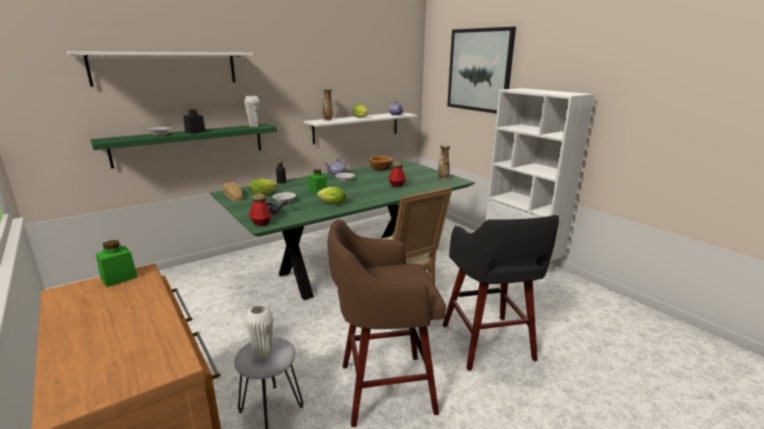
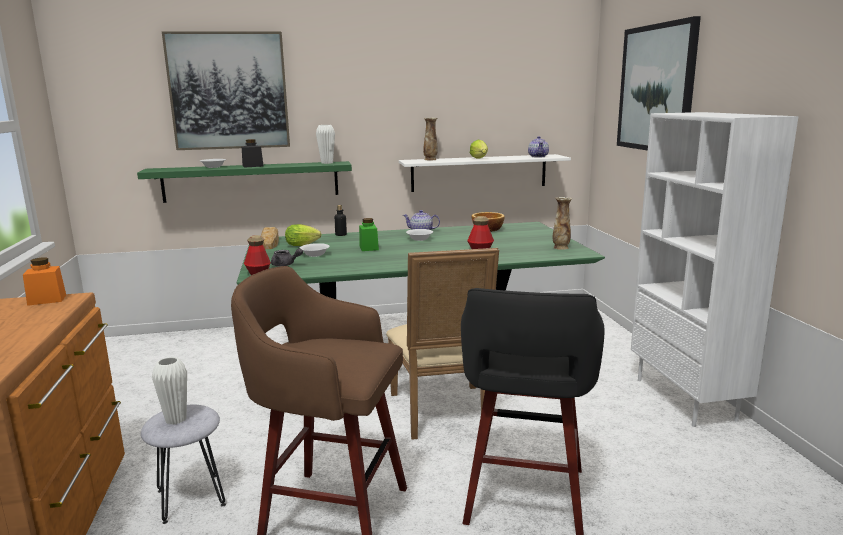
camera: 25 degrees right, 5 degrees down
white shelf [67,51,253,87] -> picture [162,31,290,150]
green jar [96,240,138,287] -> orange jar [23,257,66,306]
lettuce [317,186,346,205] -> none

